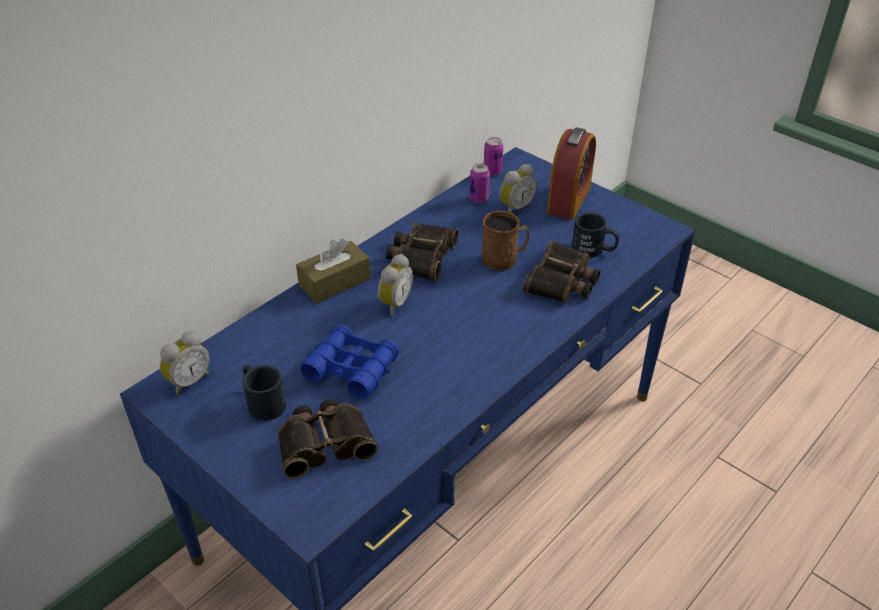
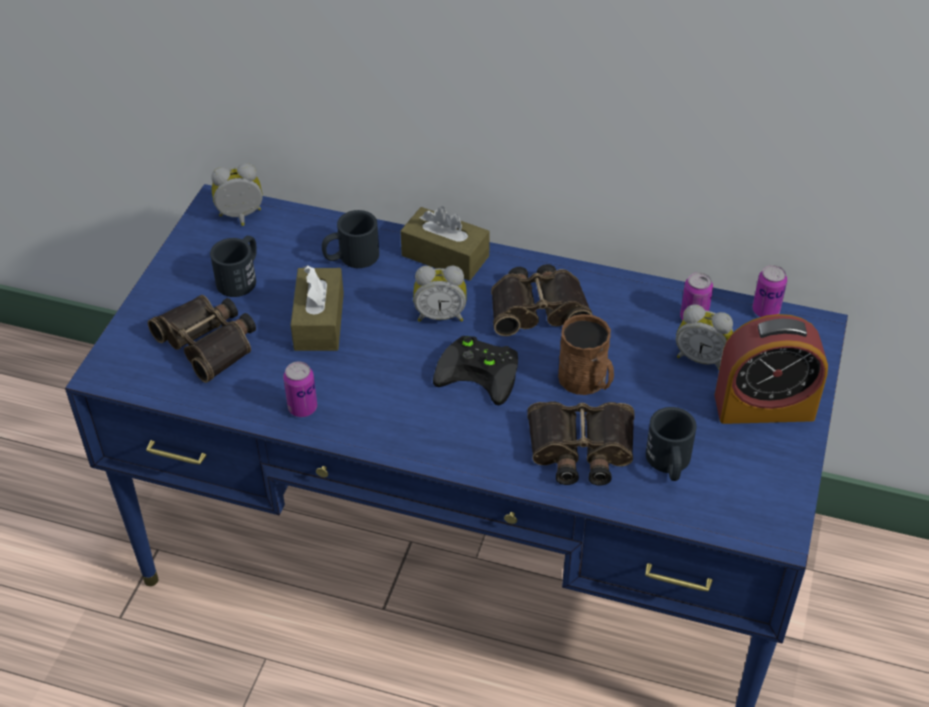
camera: 65 degrees right, 5 degrees up
alarm clock [160,331,210,396] -> alarm clock turned 150 degrees clockwise [212,163,263,226]
blue binoculars [300,324,399,399] -> brown tissue box [290,265,344,351]
none -> can [283,361,317,417]
none -> black mug [322,210,379,268]
none -> black game controller [433,336,518,406]

